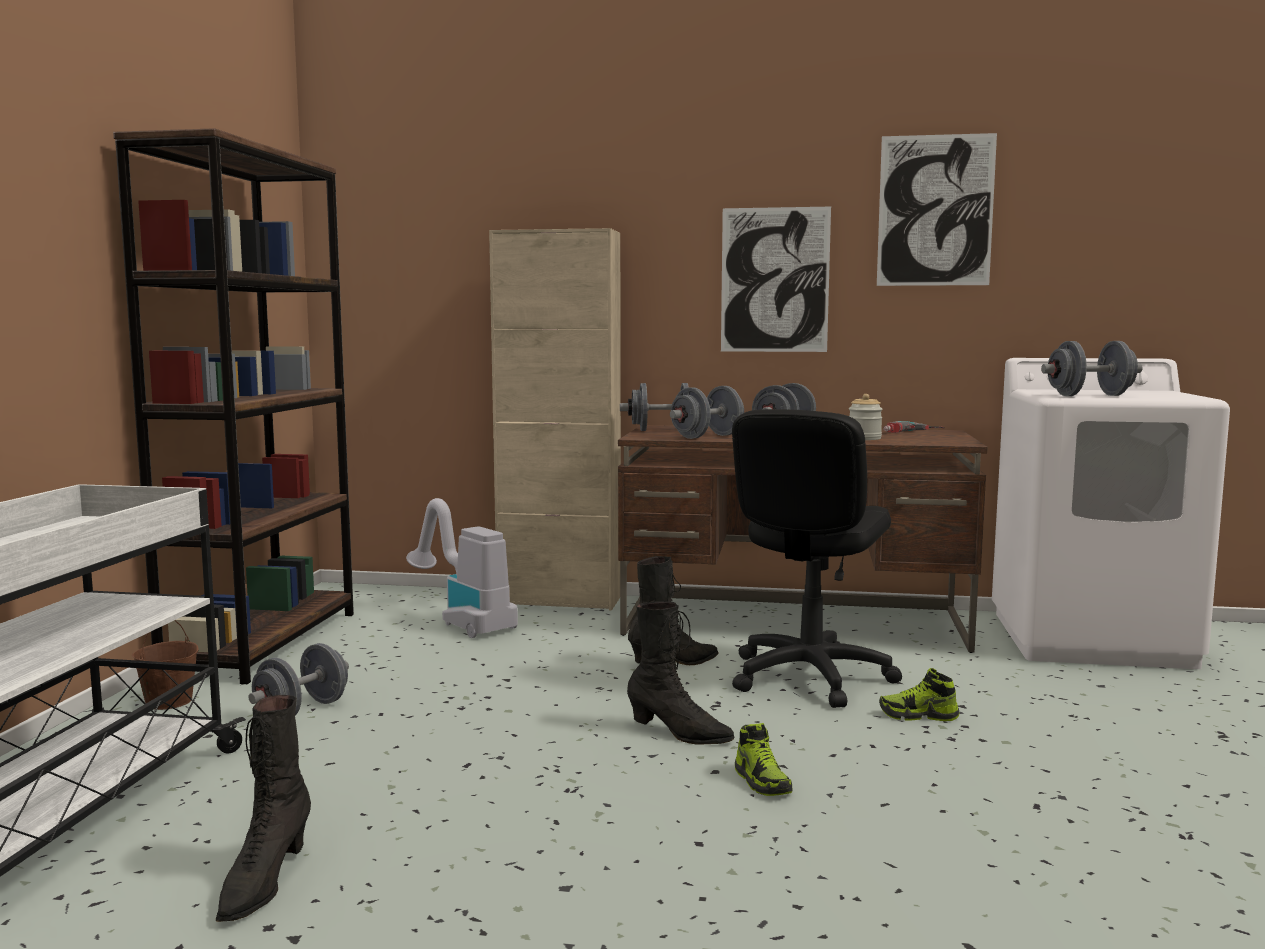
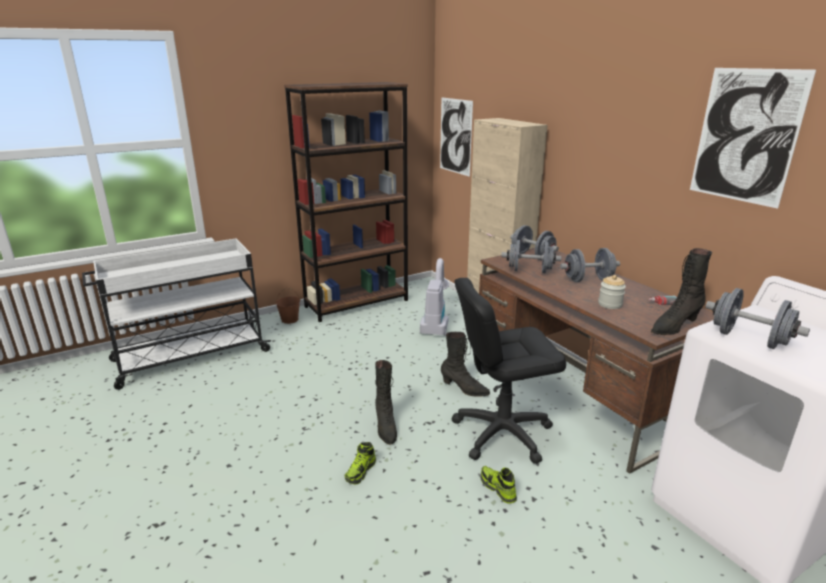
camera: 50 degrees right, 15 degrees up
black boot [216,695,311,922] -> black boot moved to [651,248,712,335]
grey dumbbell [248,643,349,715] -> none
picture [721,207,831,352] -> picture moved to [440,97,473,177]

